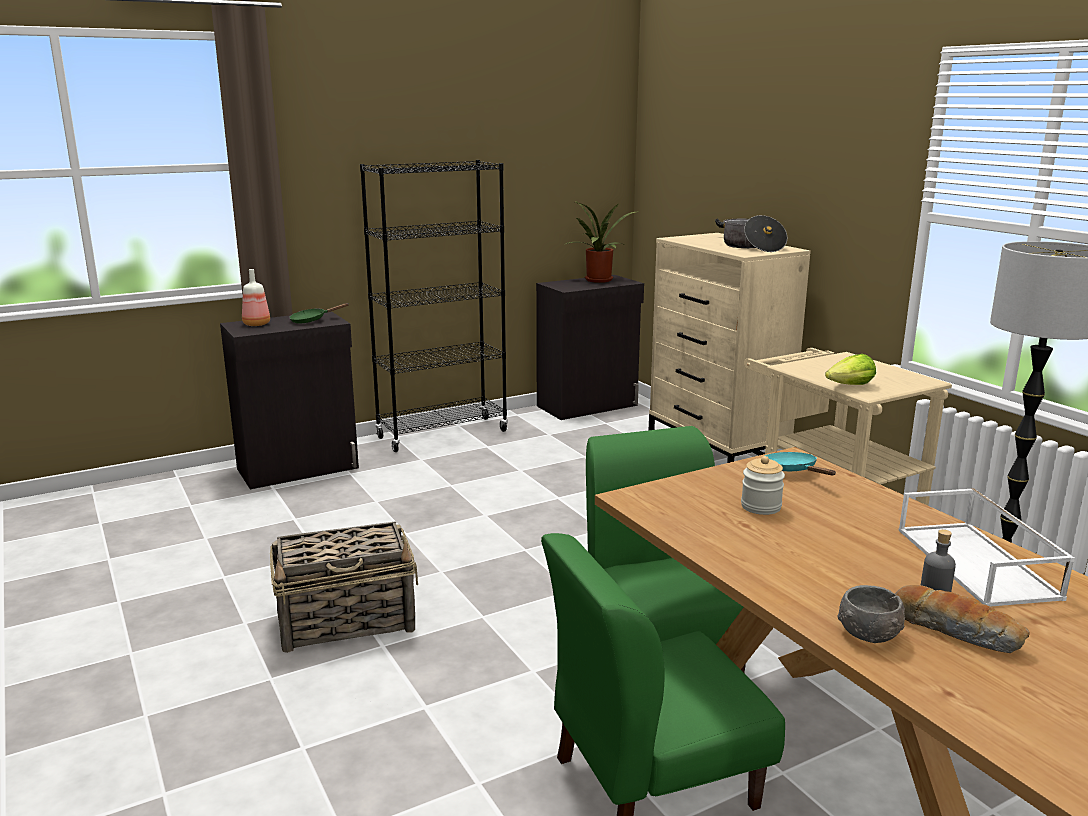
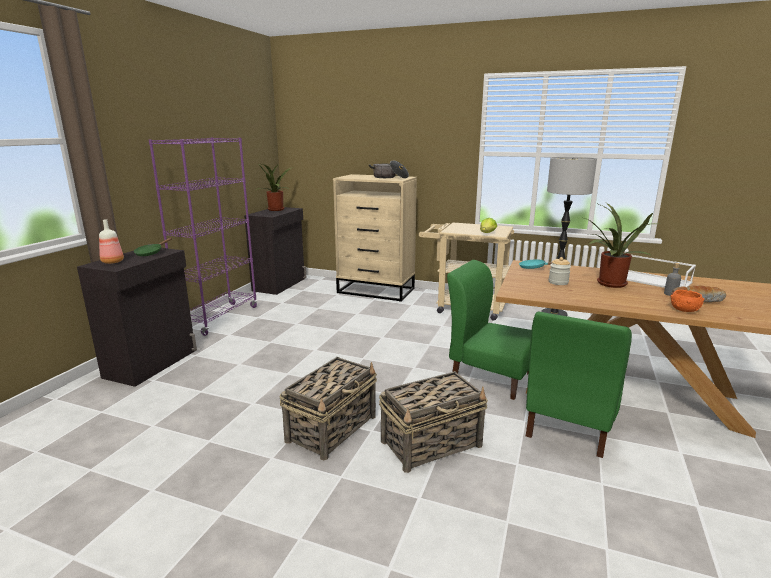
camera: 40 degrees left, 0 degrees up
black bookcase [360,160,508,452] -> purple bookcase [149,137,257,336]
grey bowl [838,585,905,643] -> orange bowl [670,290,705,312]
none -> basket [379,371,488,473]
none -> potted plant [585,203,657,288]

